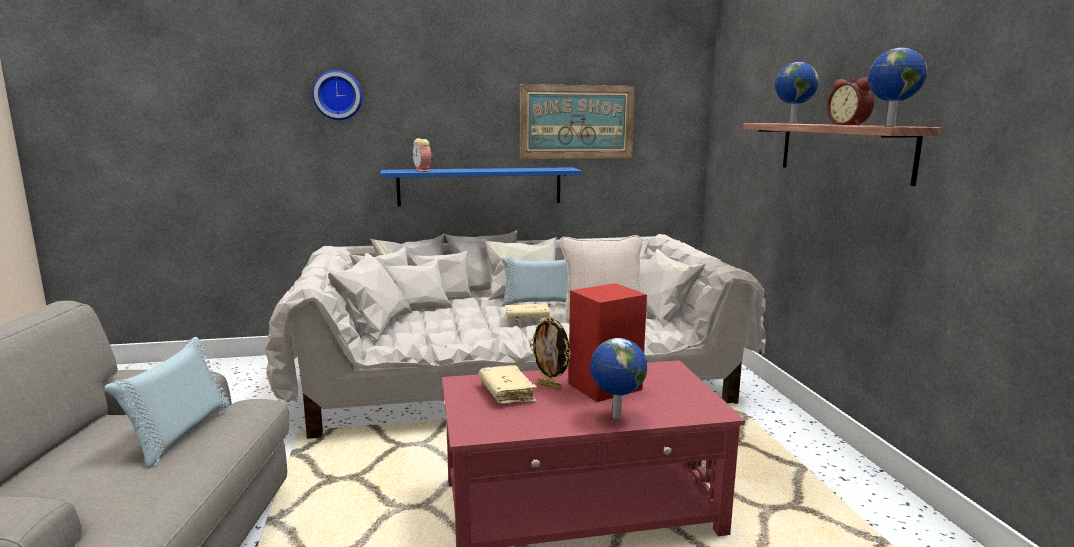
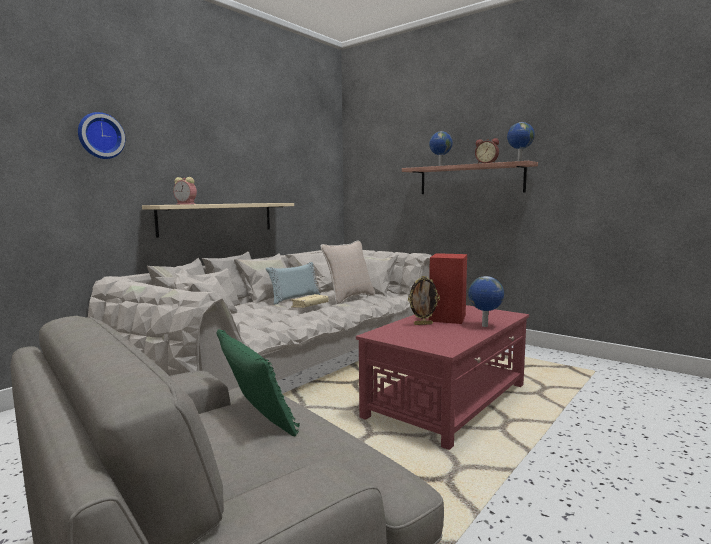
camera: 40 degrees left, 5 degrees down
blue pillow [105,337,230,468] -> green pillow [217,329,300,436]
blue shelf [380,167,582,206] -> beige shelf [142,203,294,238]
beige book [479,365,537,403] -> none
picture [520,84,635,159] -> none

